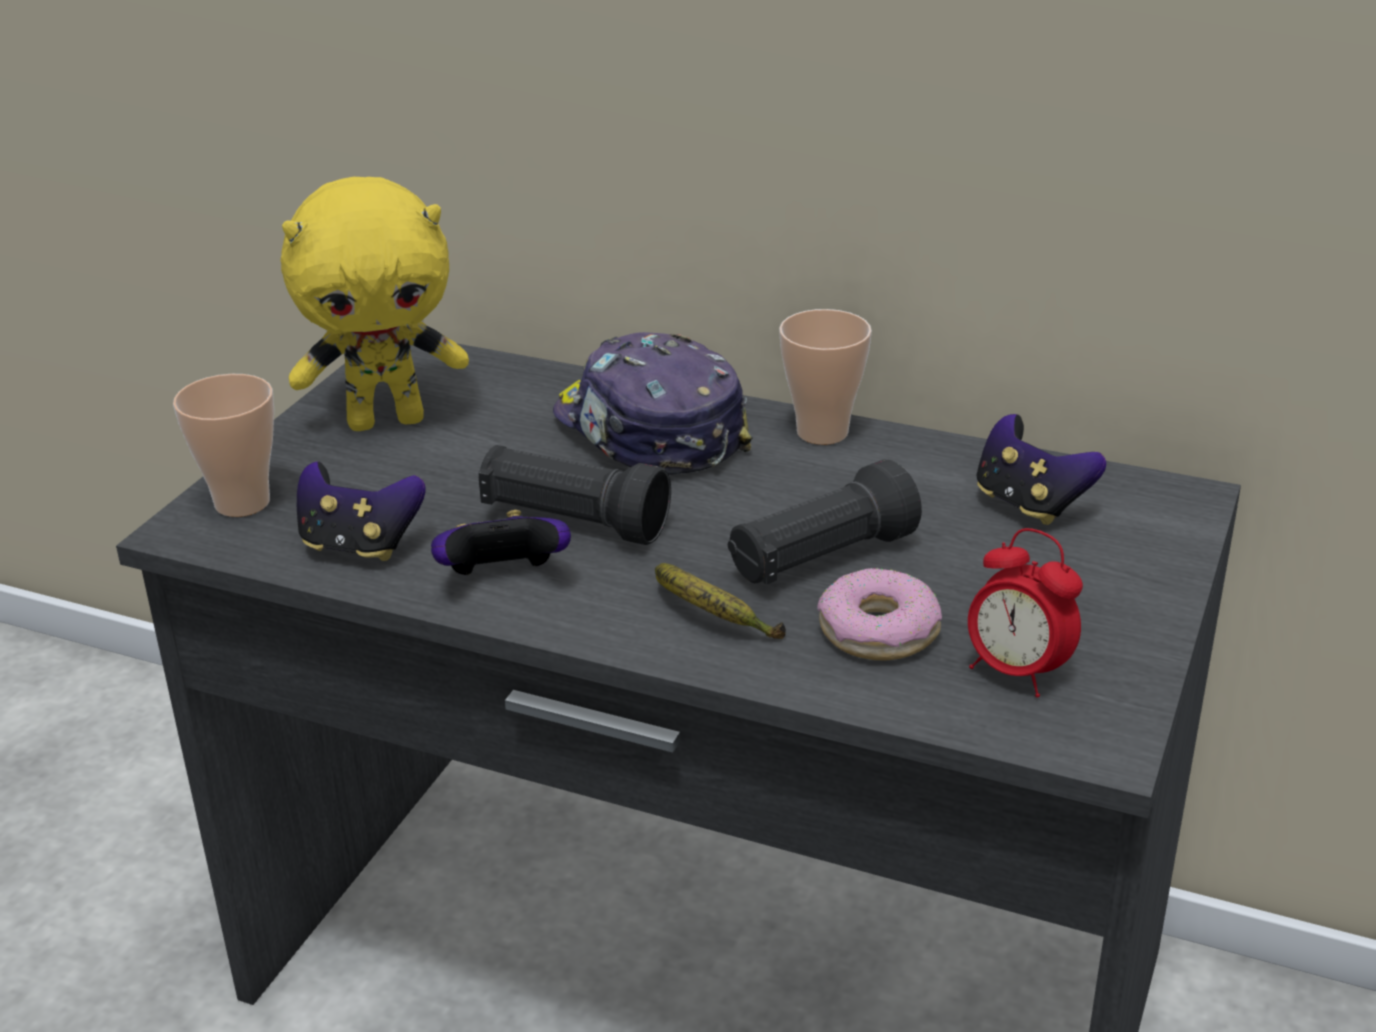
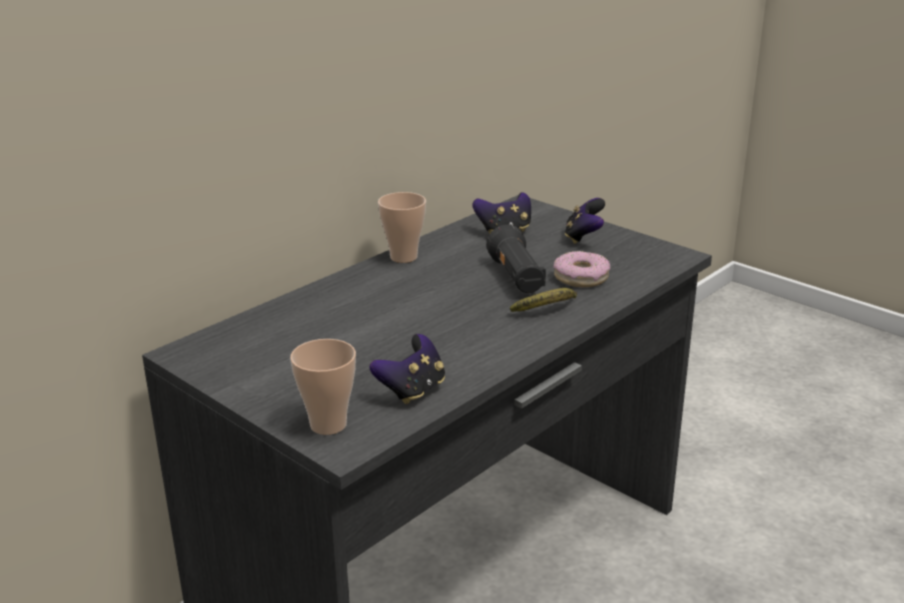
camera: 70 degrees left, 5 degrees down
yellow plush toy [281,177,469,431] -> none
game controller [431,510,571,575] -> game controller moved to [565,198,605,244]
black flashlight [478,445,671,545] -> none
cap [553,332,752,475] -> none
alarm clock [968,528,1083,697] -> none

